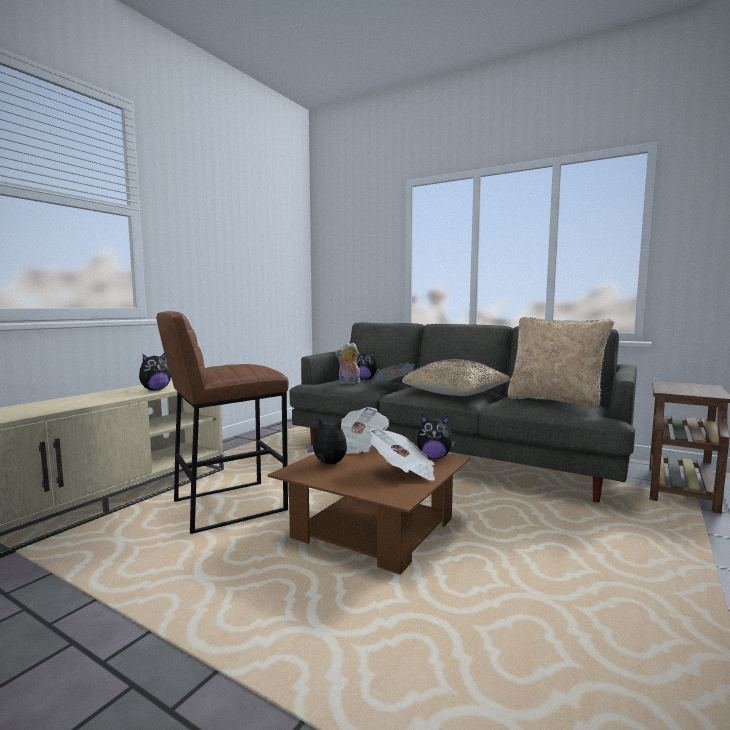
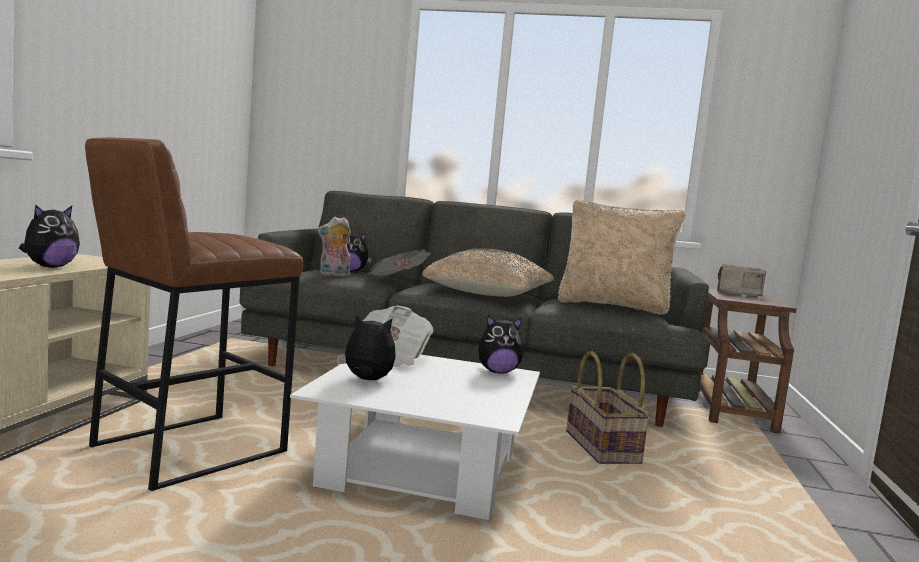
camera: 20 degrees left, 0 degrees up
brown coffee table [268,446,470,575] -> white coffee table [290,355,540,520]
newspaper [370,428,435,481] -> none
none -> basket [566,351,651,464]
none -> radio [717,264,766,296]

